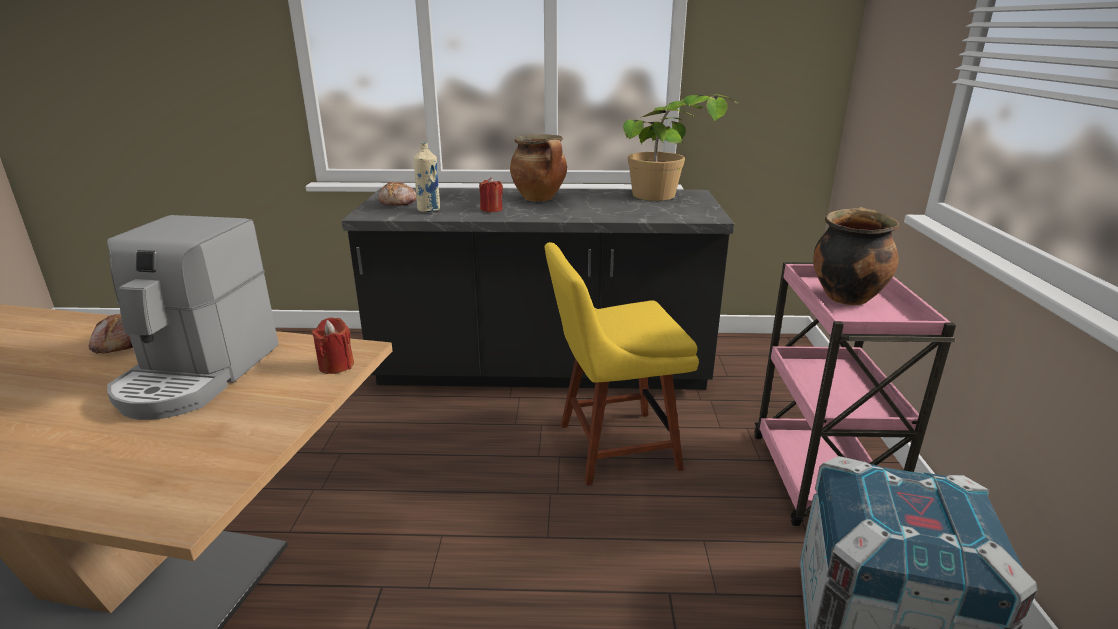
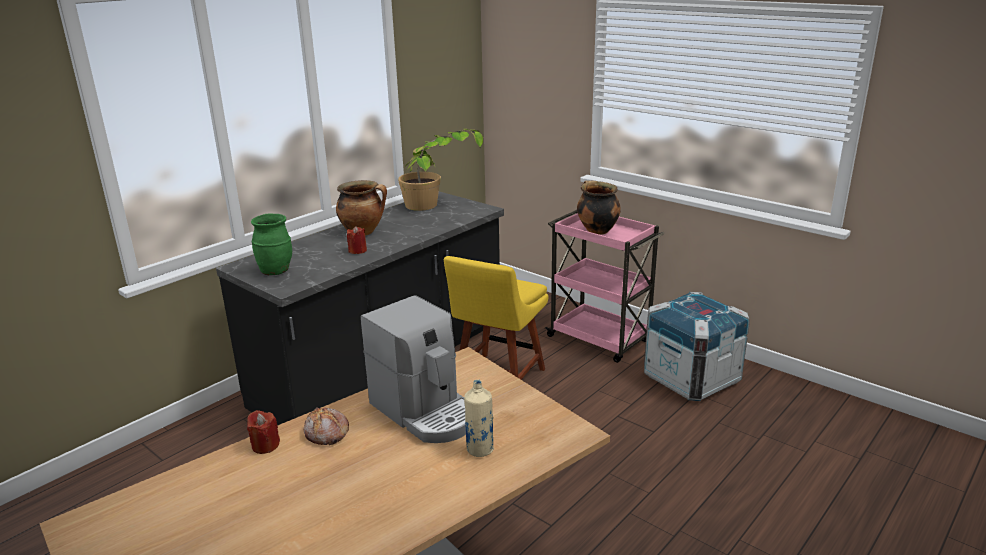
camera: 50 degrees left, 0 degrees up
red candle [311,317,354,374] -> red candle moved to [247,410,280,454]
bread [378,182,417,205] -> green vase [251,214,292,275]
beige bottle [413,143,440,212] -> beige bottle moved to [464,379,494,457]

